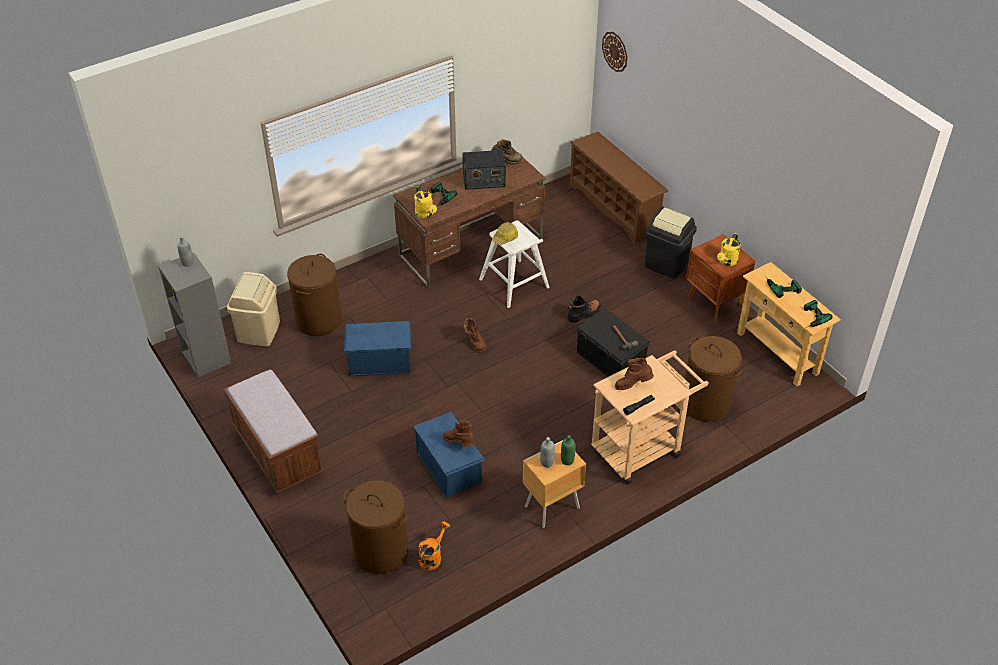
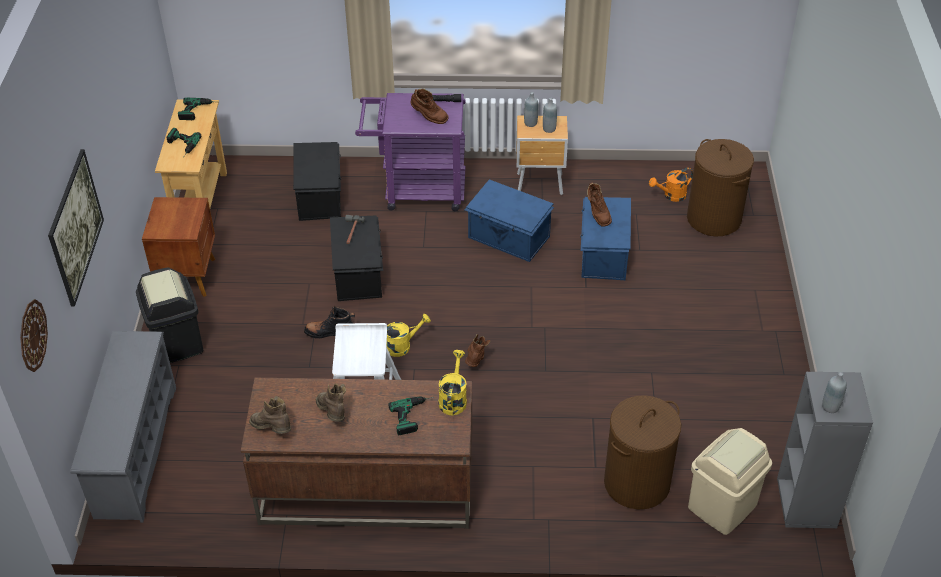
camera: 145 degrees left, 0 degrees up
brown bench [224,369,324,494] -> none
blue storage box [344,321,411,377] -> blue storage box moved to [464,179,554,262]
radio [462,150,506,190] -> brown boot [316,384,346,421]
hard hat [492,222,518,245] -> none
green bottle [561,435,575,465] -> grey bottle [524,92,538,127]
brown shoe rack [570,131,668,243] -> grey shoe rack [70,331,176,523]
beige cart [591,350,709,484] -> purple cart [355,93,466,211]
brown laundry basket [685,336,742,422] -> black storage box [293,142,342,221]
yellow watering can [717,233,740,266] -> yellow watering can moved to [386,314,431,357]
none -> picture [48,149,104,307]

